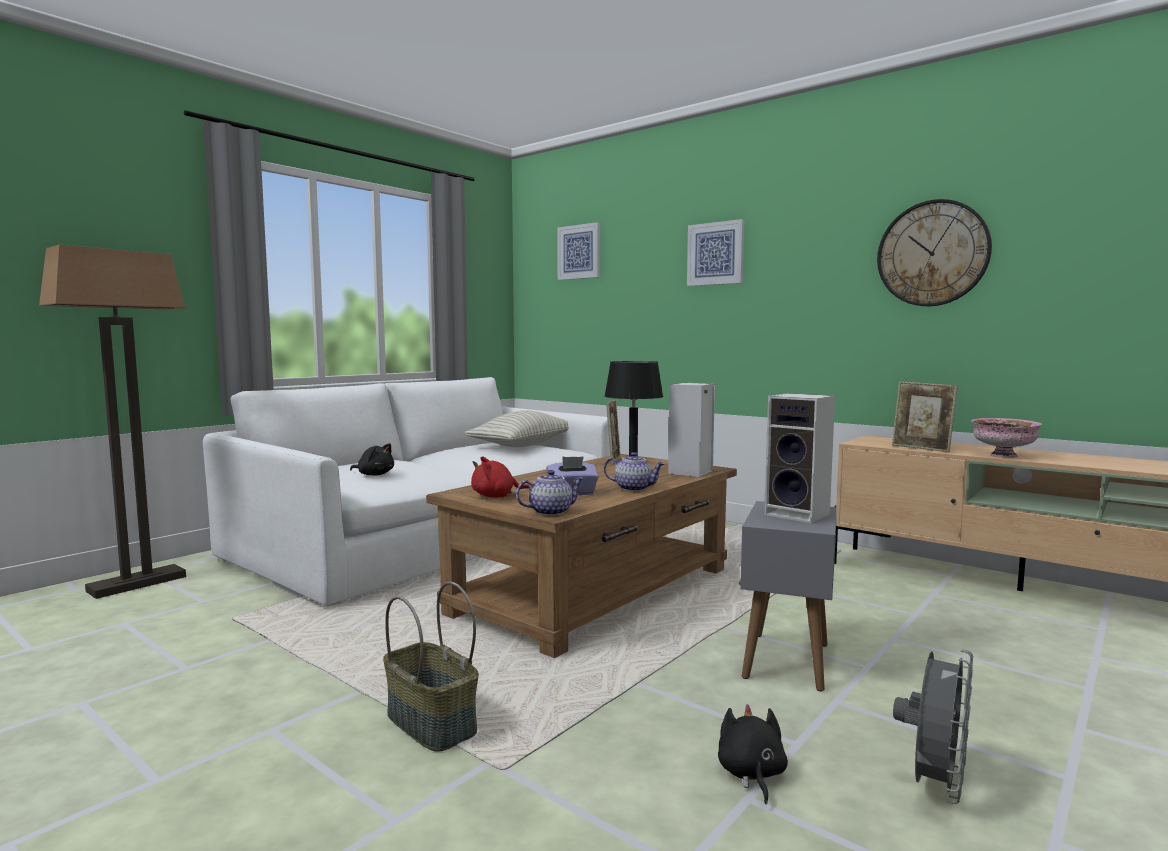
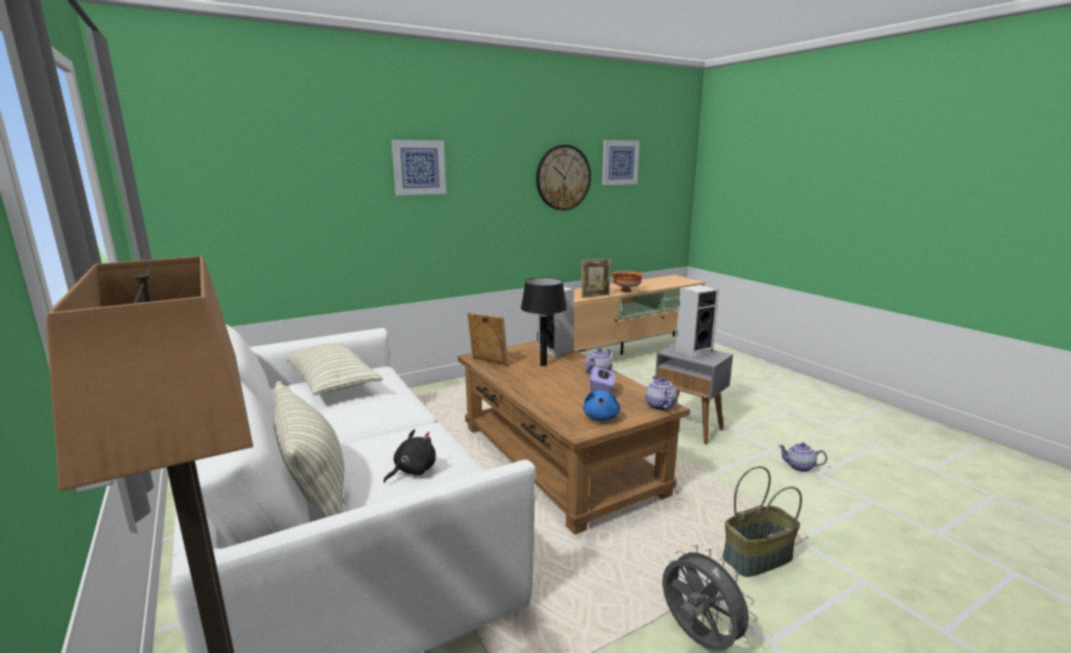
camera: 70 degrees left, 10 degrees up
red plush toy [471,456,530,498] -> blue plush toy [583,390,620,421]
picture [557,222,600,280] -> picture moved to [602,140,640,185]
black plush toy [718,704,788,804] -> teapot [778,442,827,472]
grey fan [893,649,973,804] -> grey fan moved to [662,545,757,651]
pink bowl [972,418,1042,458] -> orange bowl [612,271,643,293]
none -> pillow [273,381,345,517]

